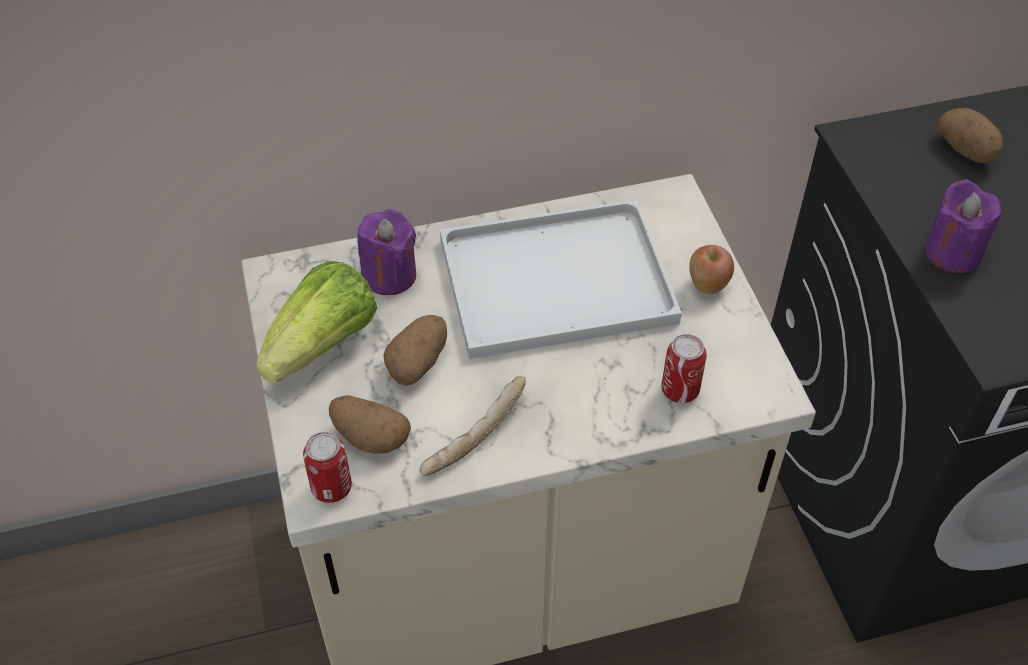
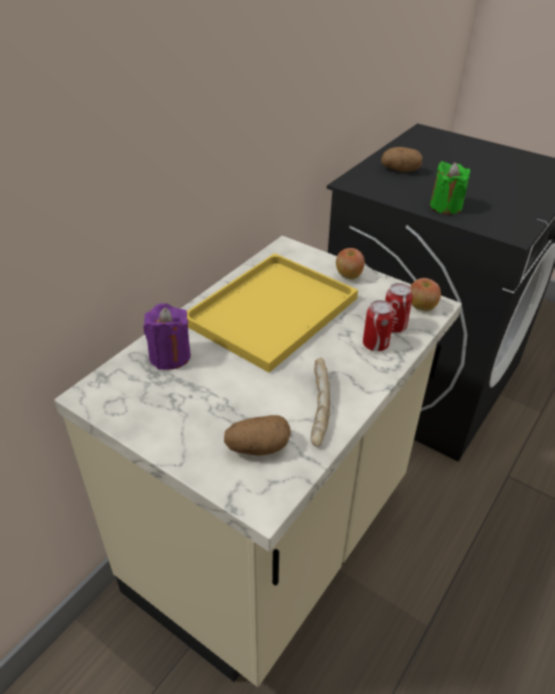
camera: 40 degrees left, 10 degrees down
lettuce [256,261,378,384] -> none
can [303,432,352,503] -> can moved to [363,300,394,351]
potato [383,315,447,386] -> none
white tray [440,200,682,359] -> yellow tray [187,253,358,373]
purple candle [924,179,1002,273] -> green candle [430,161,470,215]
none -> apple [410,278,441,311]

